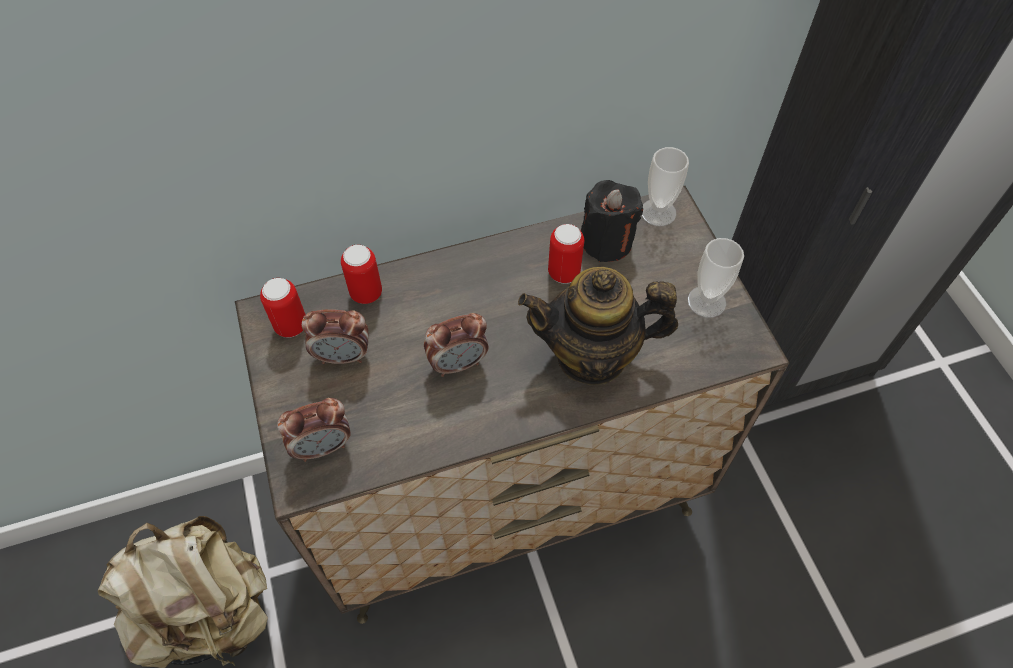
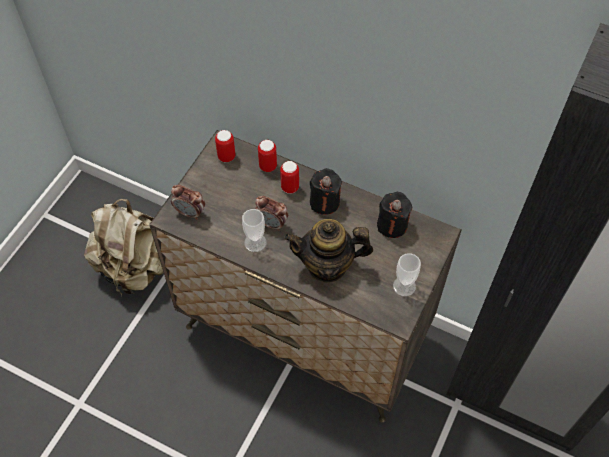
camera: 45 degrees right, 0 degrees up
alarm clock [302,309,369,364] -> none
teapot [518,267,678,385] -> teapot turned 45 degrees counterclockwise [284,219,373,283]
can [548,224,584,284] -> can moved to [280,161,299,194]
cup [641,147,689,226] -> cup moved to [242,209,266,252]
none -> black candle [310,168,342,215]

